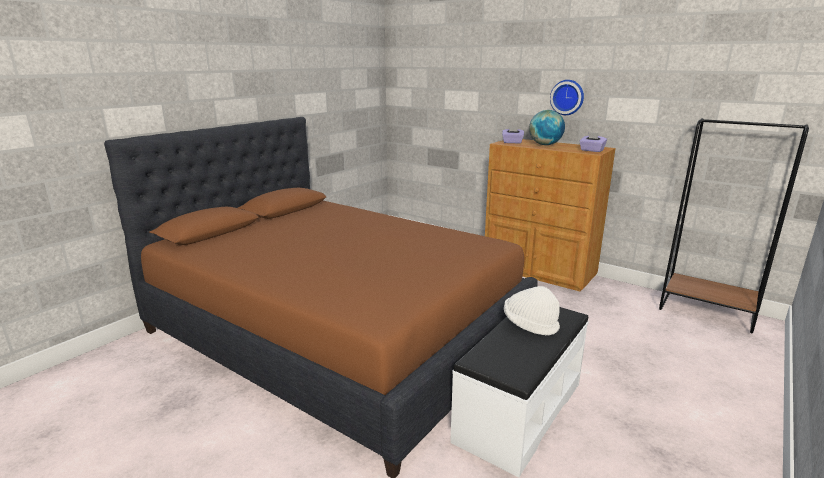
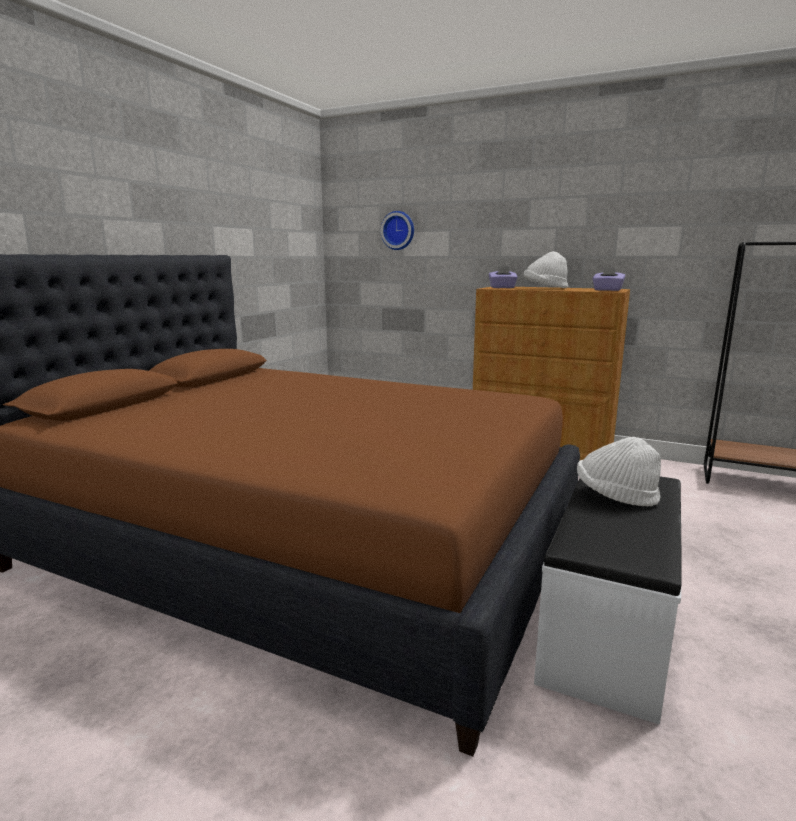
camera: 10 degrees left, 5 degrees down
globe [529,110,565,145] -> white hat [524,251,568,288]
wall clock [550,80,584,115] -> wall clock moved to [381,211,414,250]

